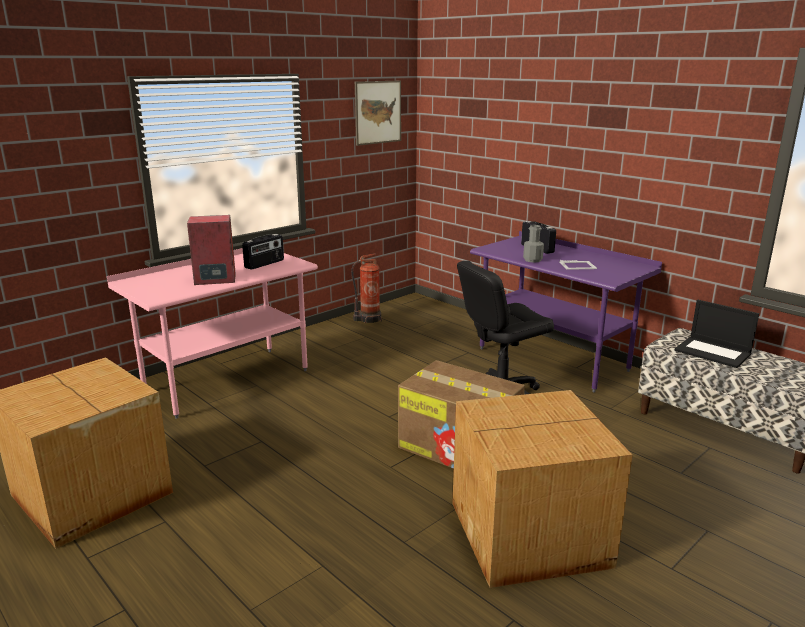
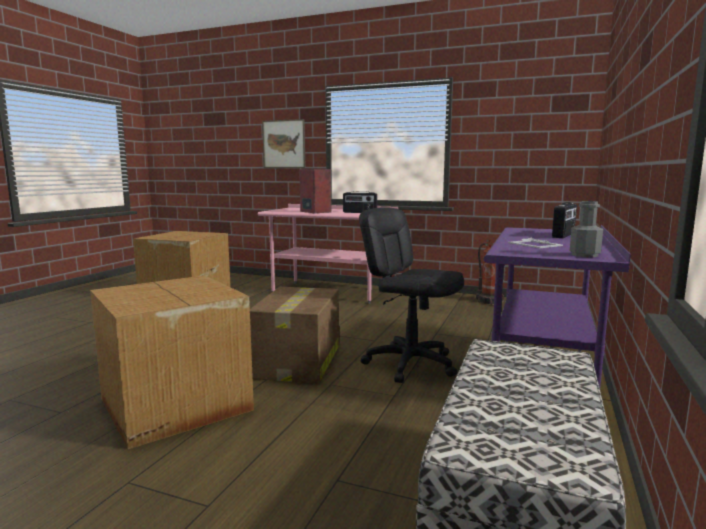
camera: 65 degrees right, 10 degrees down
picture [355,81,401,146] -> picture moved to [262,119,306,168]
grey bottle [523,225,544,263] -> grey bottle moved to [570,201,603,257]
laptop [674,300,759,368] -> none

